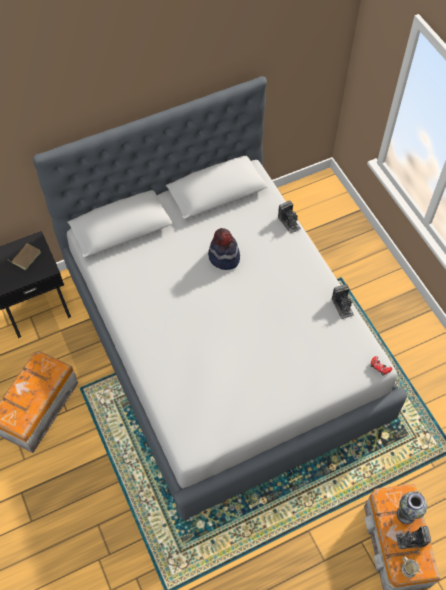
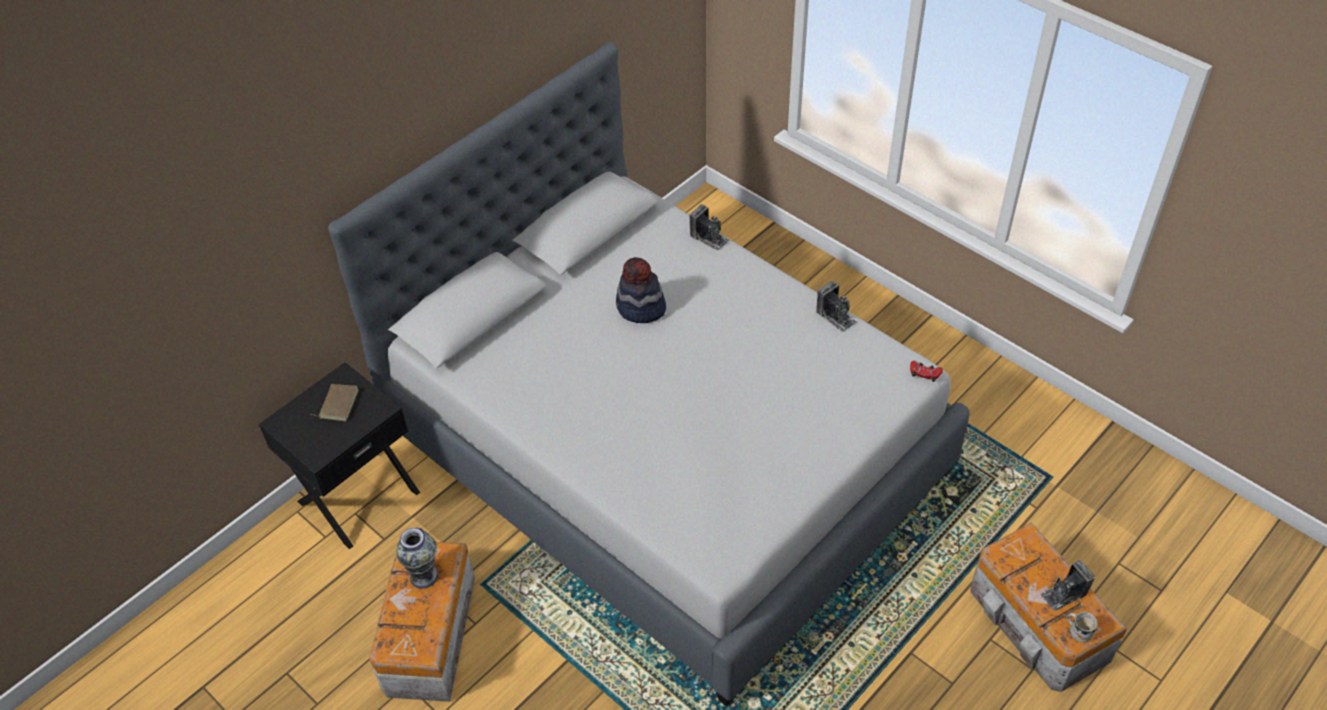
camera: 20 degrees left, 10 degrees down
vase [397,491,427,524] -> vase moved to [396,528,438,589]

